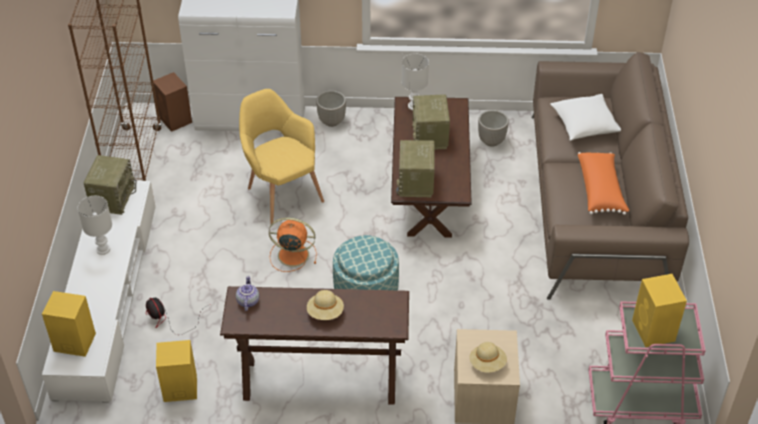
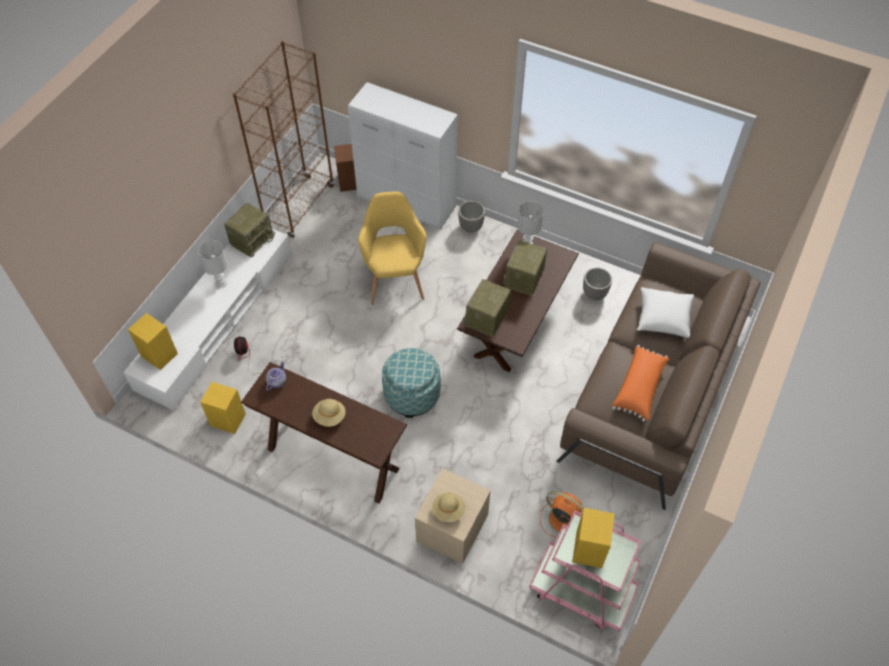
camera: 25 degrees right, 10 degrees up
orange fan [269,217,316,272] -> orange fan moved to [540,491,584,538]

